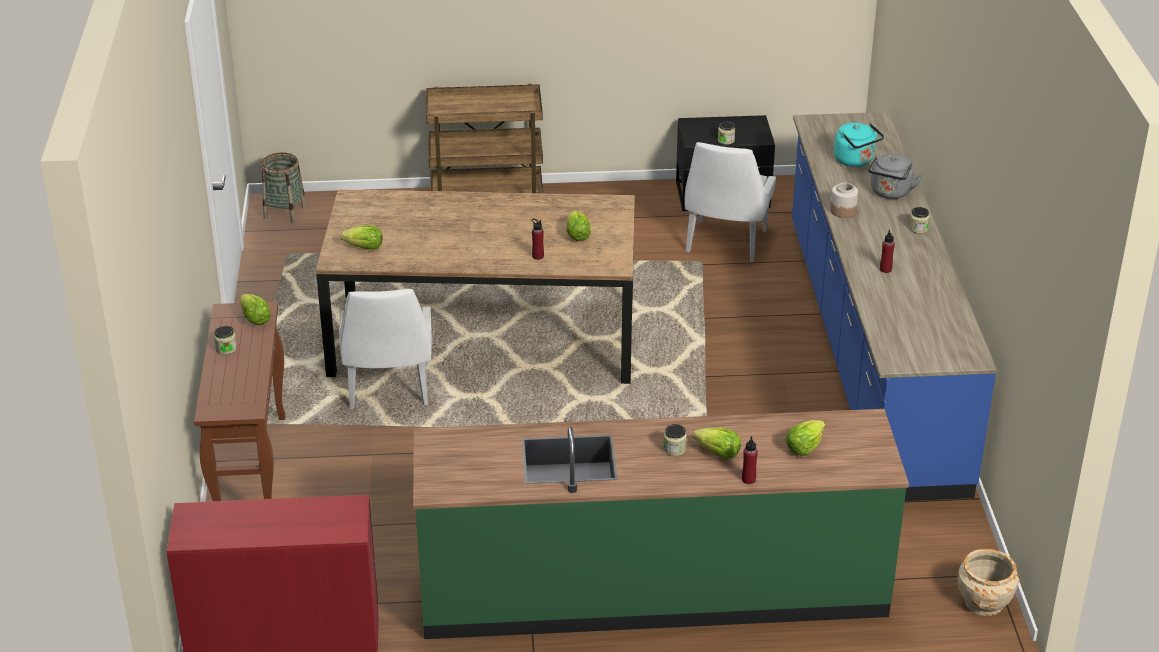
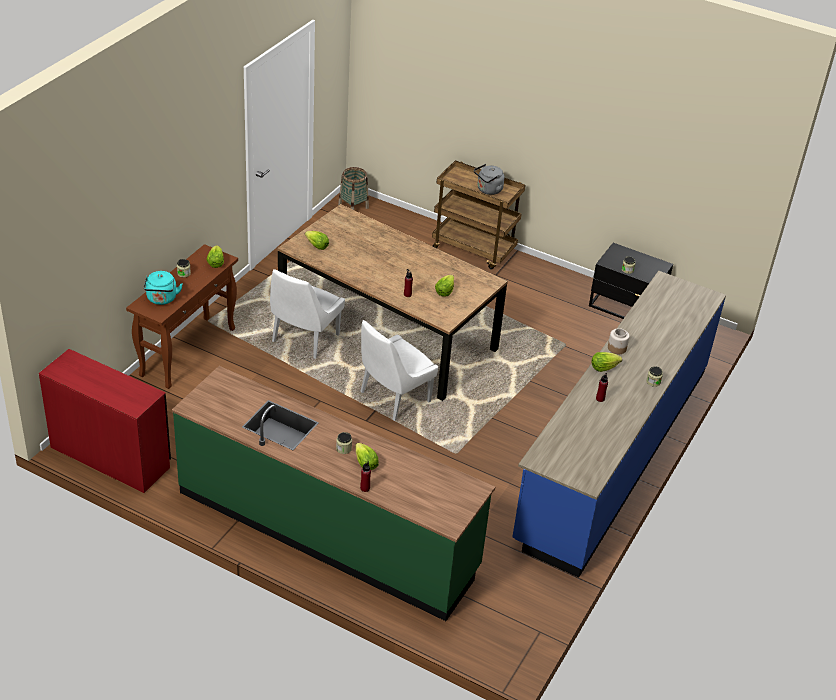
camera: 30 degrees right, 5 degrees up
white chair [685,142,776,262] -> white chair moved to [361,320,438,421]
lettuce [786,420,825,455] -> lettuce moved to [592,352,622,372]
turquoise kettle [834,123,884,167] -> turquoise kettle moved to [144,271,183,305]
grey kettle [868,153,922,199] -> grey kettle moved to [474,164,504,195]
beige planter [958,549,1020,616] -> none

